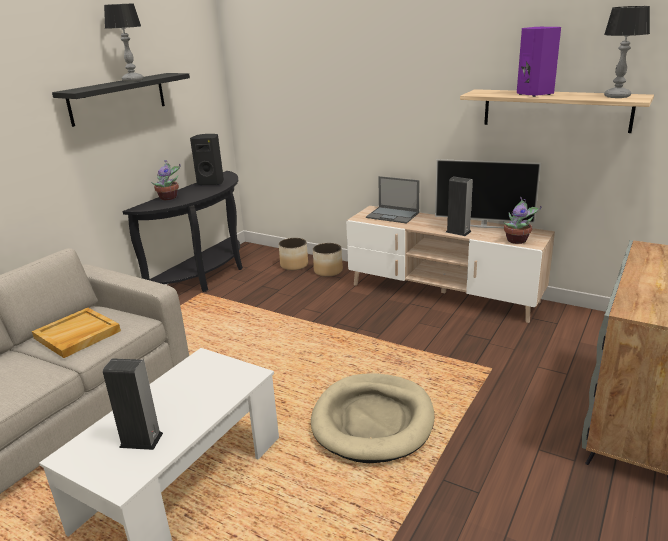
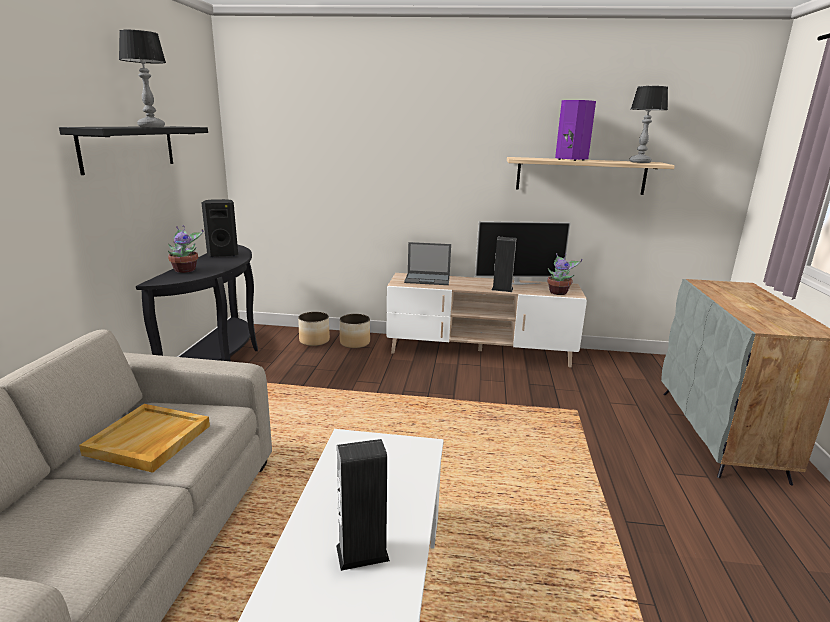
camera: 25 degrees left, 5 degrees down
beige dog bed [311,373,434,463] -> none

